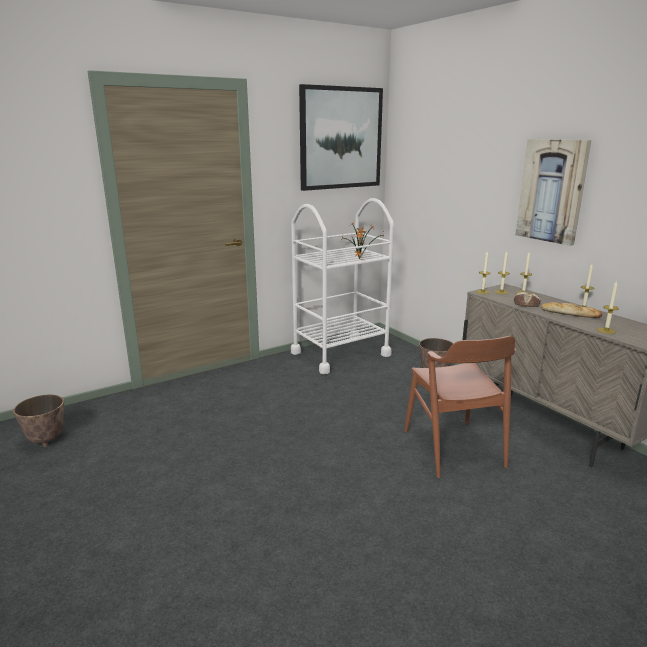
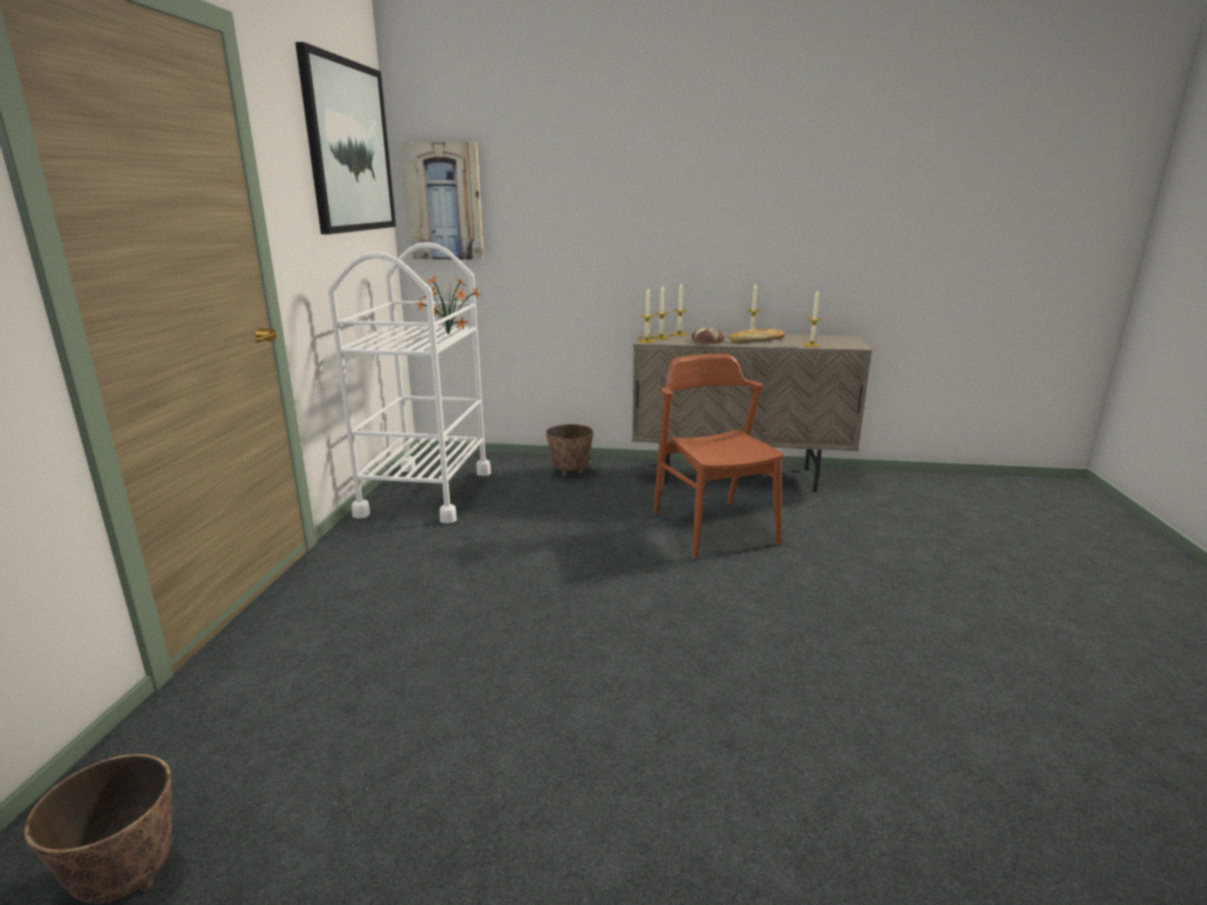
camera: 50 degrees left, 0 degrees up
brown chair [404,336,516,478] -> brown chair turned 135 degrees counterclockwise [654,354,785,559]
picture [515,139,591,246] -> picture moved to [403,142,484,260]

